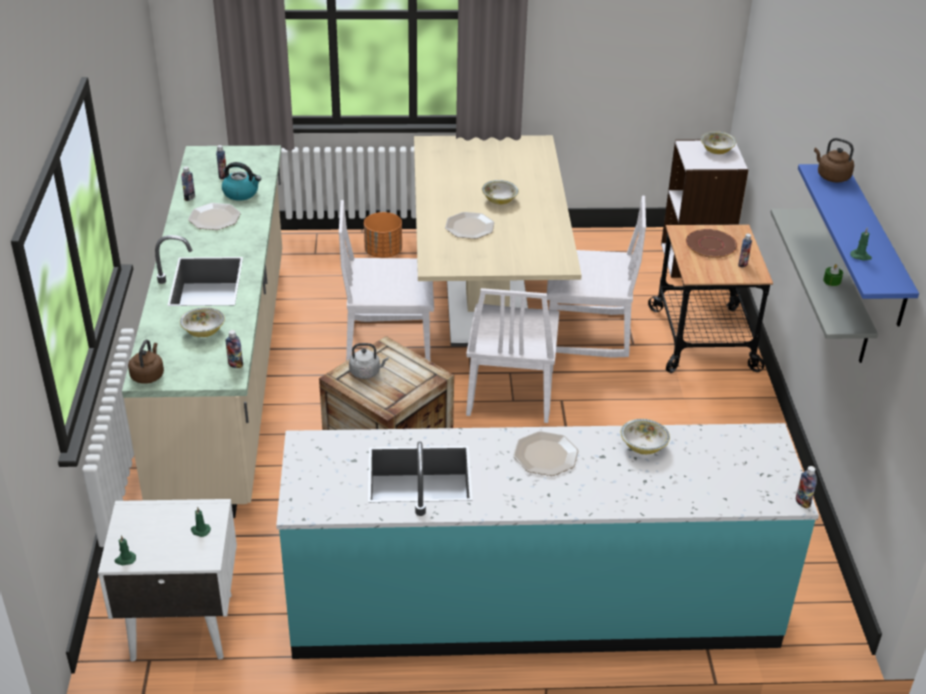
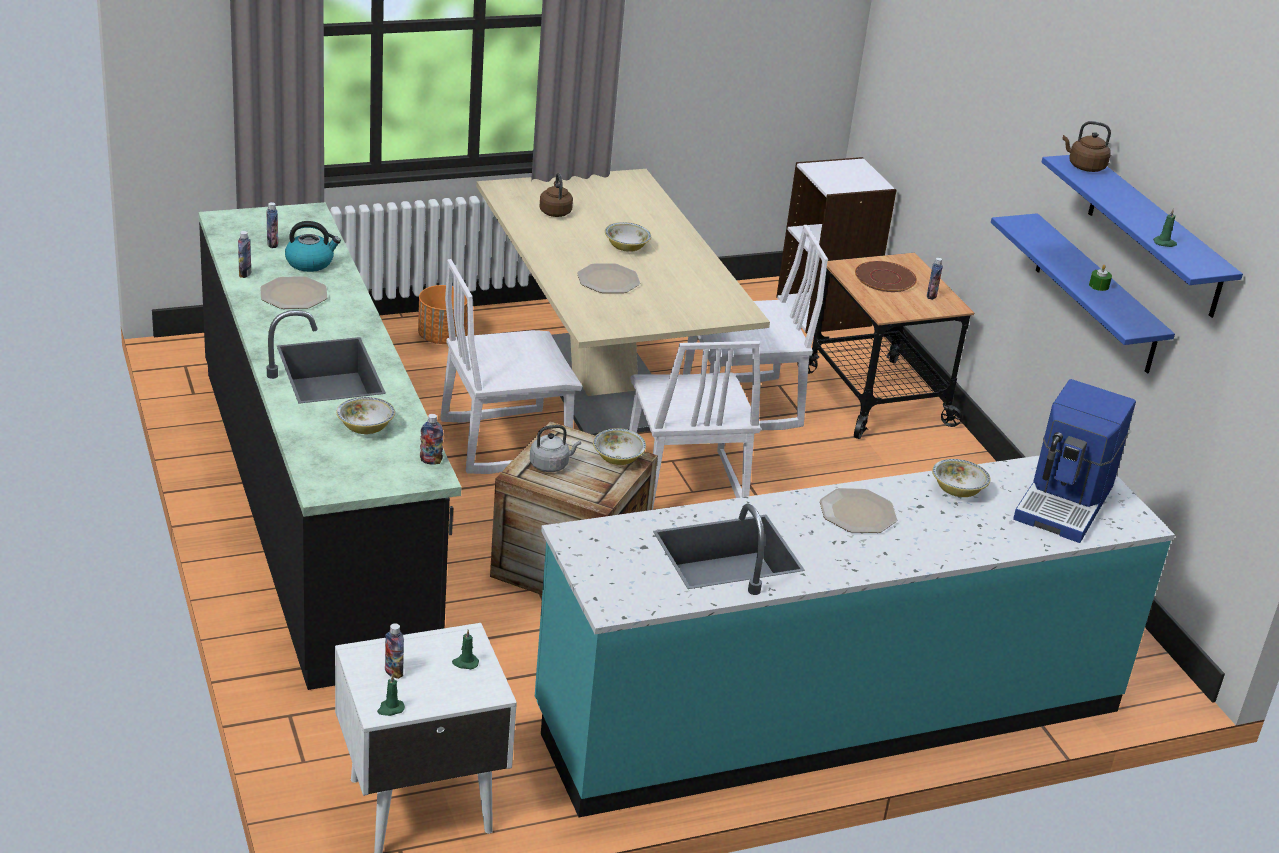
camera: 20 degrees left, 5 degrees down
beige counter [122,146,282,518] -> black counter [199,202,462,690]
brown kettle [128,340,164,384] -> brown kettle moved to [539,173,573,217]
bowl [701,131,736,154] -> bowl moved to [593,428,646,465]
grey shelf [770,209,878,363] -> blue shelf [991,213,1175,374]
bottle [796,466,817,509] -> bottle moved to [385,623,404,679]
none -> coffee machine [1013,379,1136,543]

